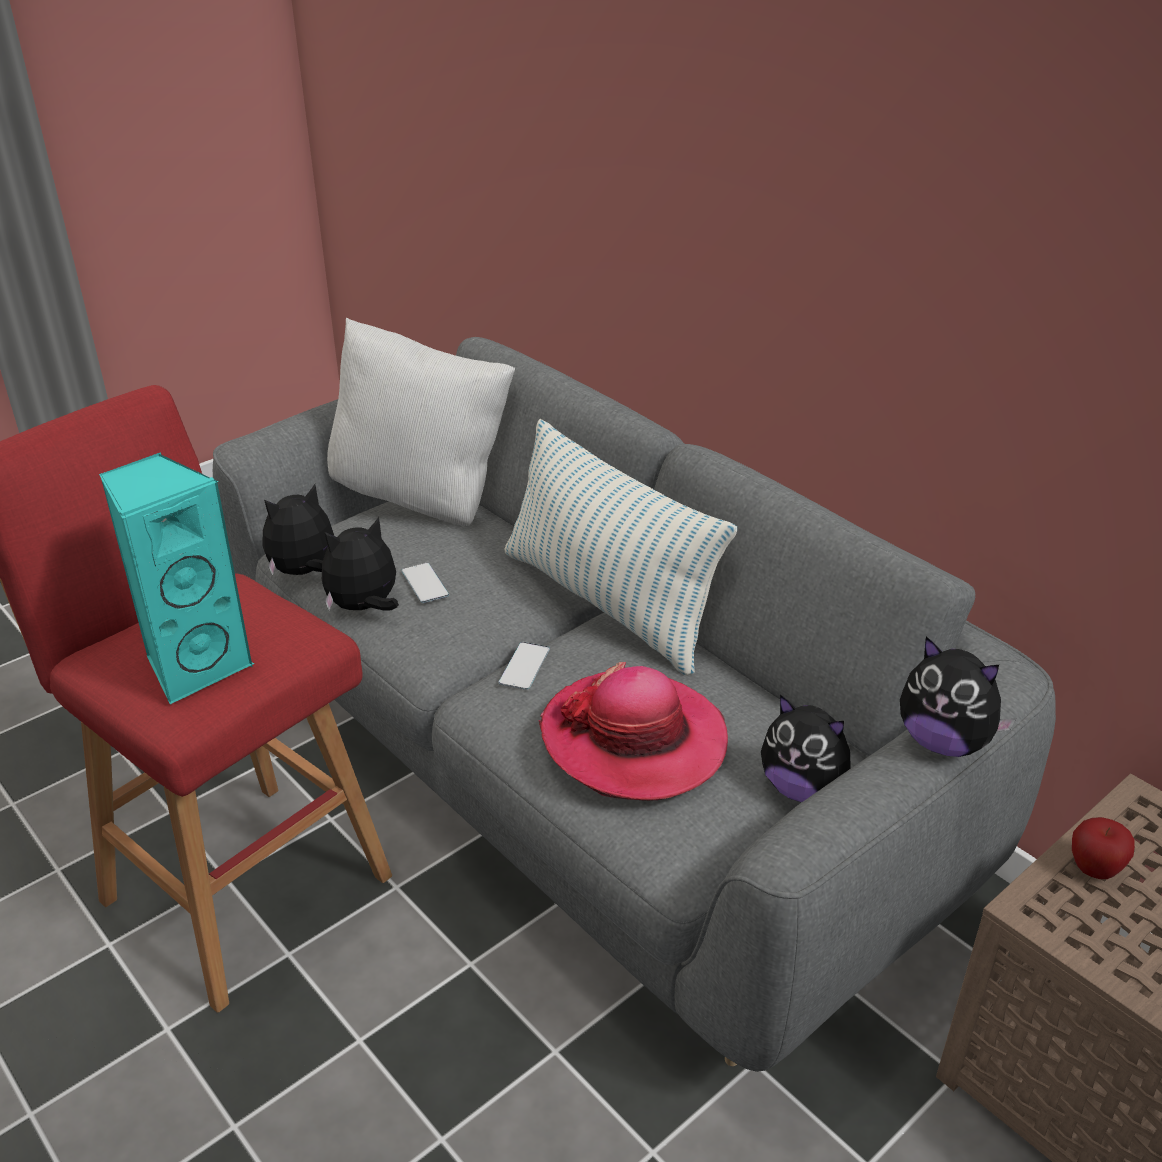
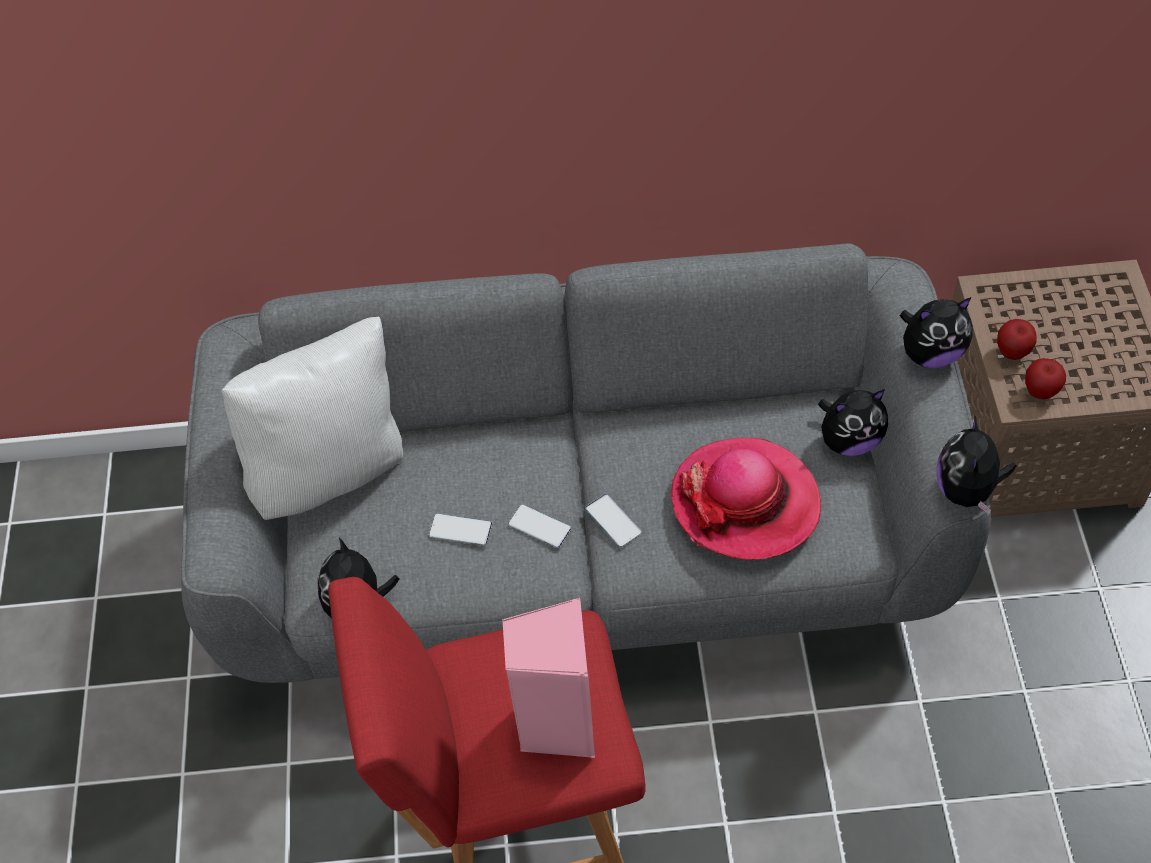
camera: 50 degrees left, 20 degrees up
turquoise speaker [99,452,255,705] -> pink speaker [502,598,595,758]
plush toy [322,517,399,610] -> plush toy moved to [937,415,1016,514]
pillow [504,419,737,676] -> none
none -> phone [508,504,572,548]
none -> apple [1025,358,1066,399]

